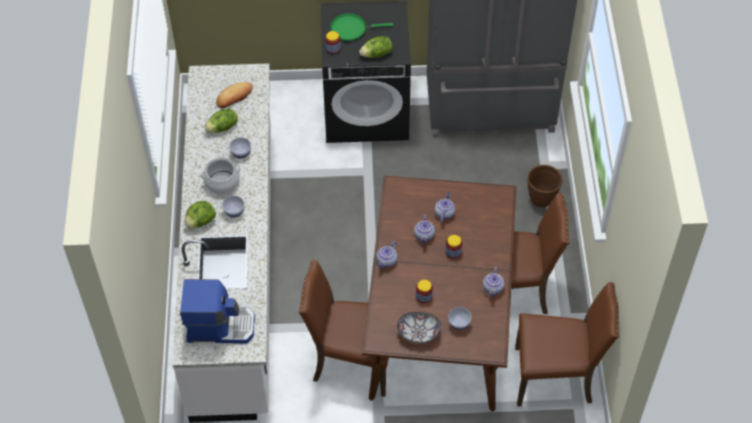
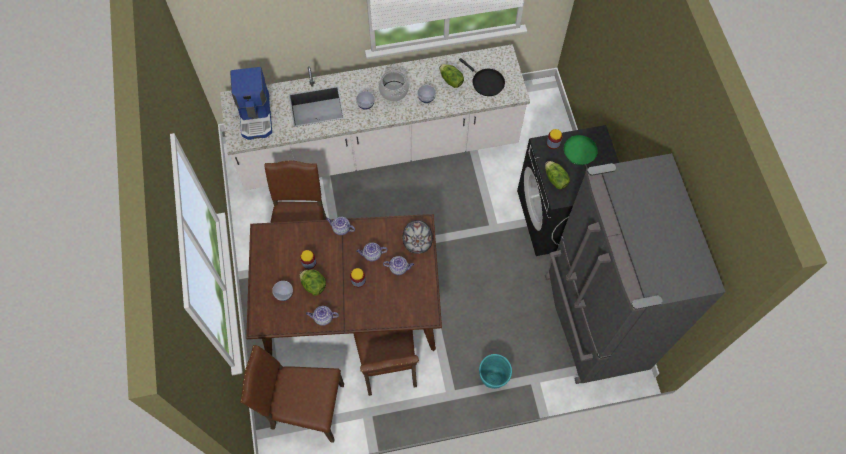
camera: 80 degrees right, 10 degrees up
lettuce [185,201,216,229] -> lettuce moved to [299,269,326,296]
bread [216,82,253,108] -> black frying pan [459,58,505,96]
bowl [397,312,441,343] -> bowl moved to [403,220,433,254]
brown chair [515,282,619,406] -> brown chair turned 105 degrees clockwise [240,345,344,443]
brown planter [527,165,563,207] -> turquoise planter [479,354,512,389]

